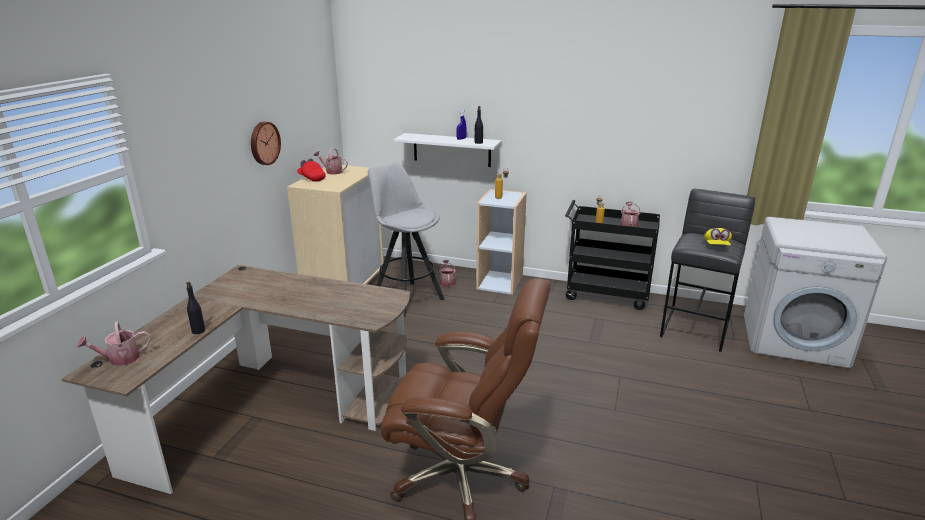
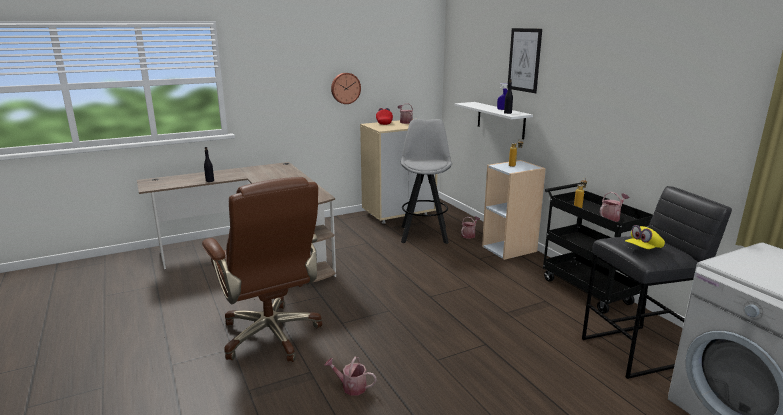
camera: 45 degrees right, 5 degrees down
watering can [77,322,151,366] -> watering can moved to [324,357,377,395]
none -> picture [507,28,542,93]

